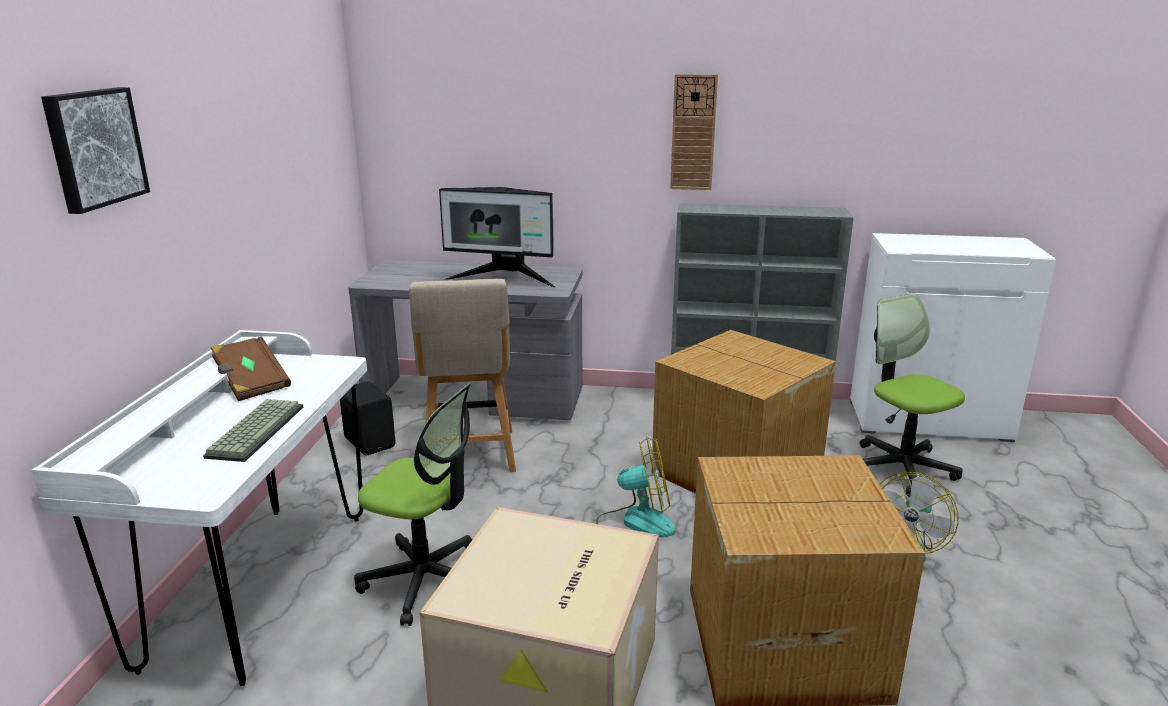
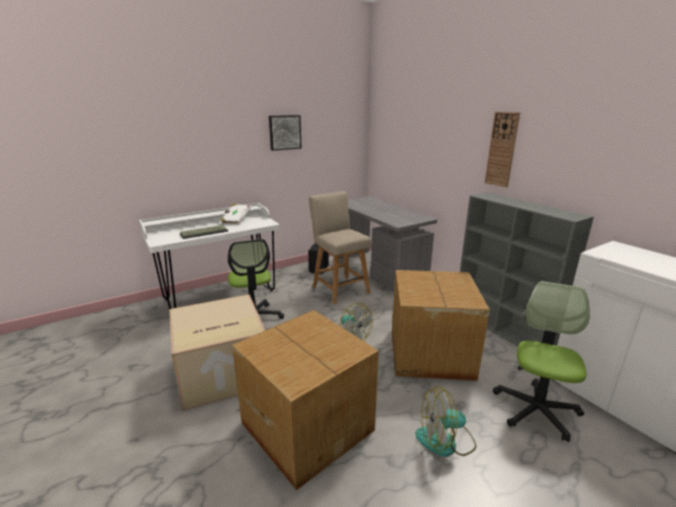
camera: 50 degrees right, 0 degrees up
picture [41,87,150,214] -> picture moved to [269,115,302,151]
brown book [211,337,291,401] -> white book [221,204,251,224]
beige chair [409,279,516,472] -> beige chair turned 105 degrees clockwise [309,192,371,304]
monitor [439,187,555,287] -> none

